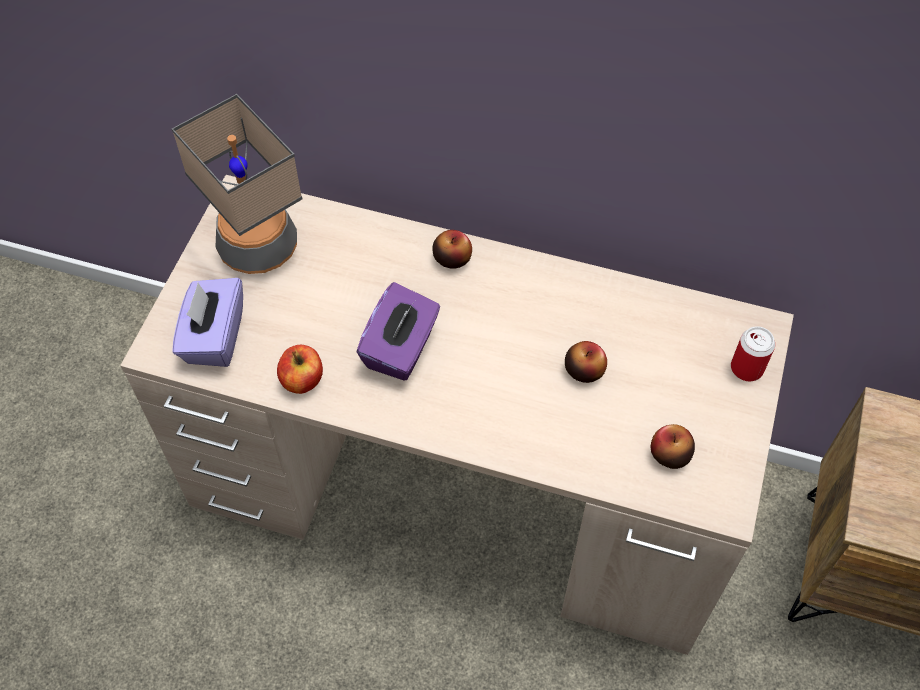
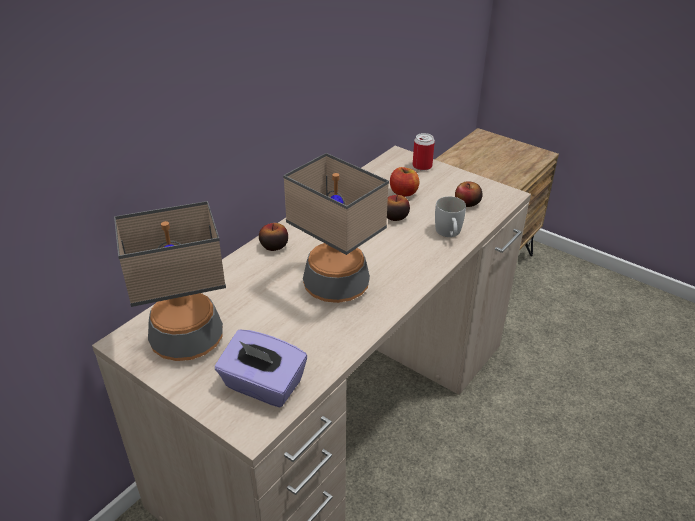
camera: 70 degrees left, 20 degrees down
apple [277,345,323,394] -> apple moved to [390,167,419,197]
purple tissue box [356,282,440,381] -> table lamp [283,153,389,303]
none -> white mug [435,196,466,237]

